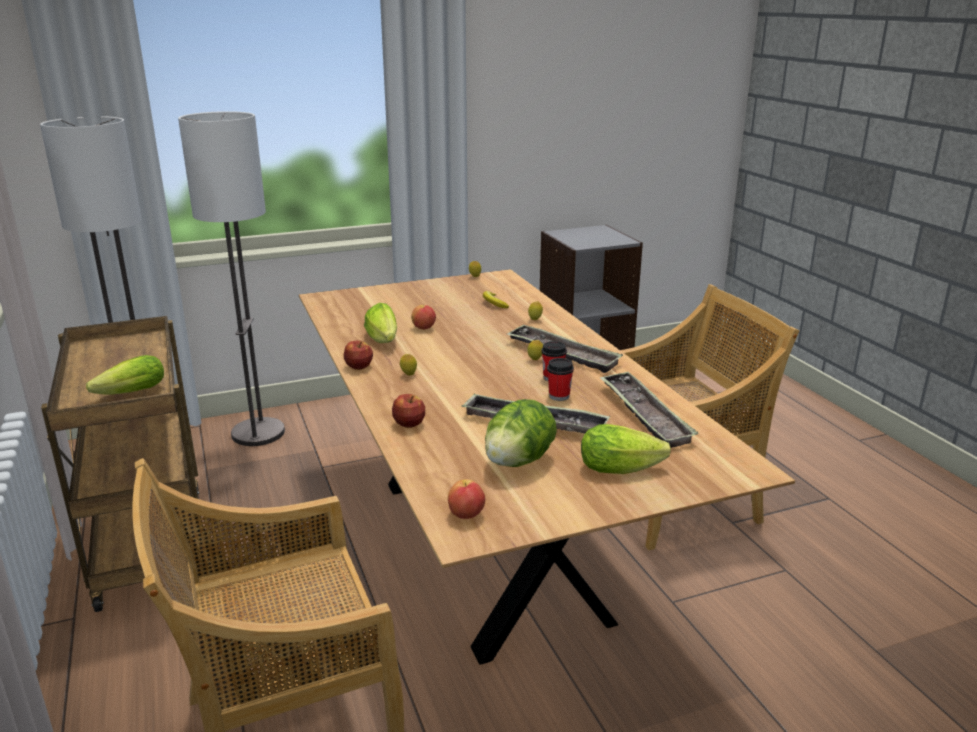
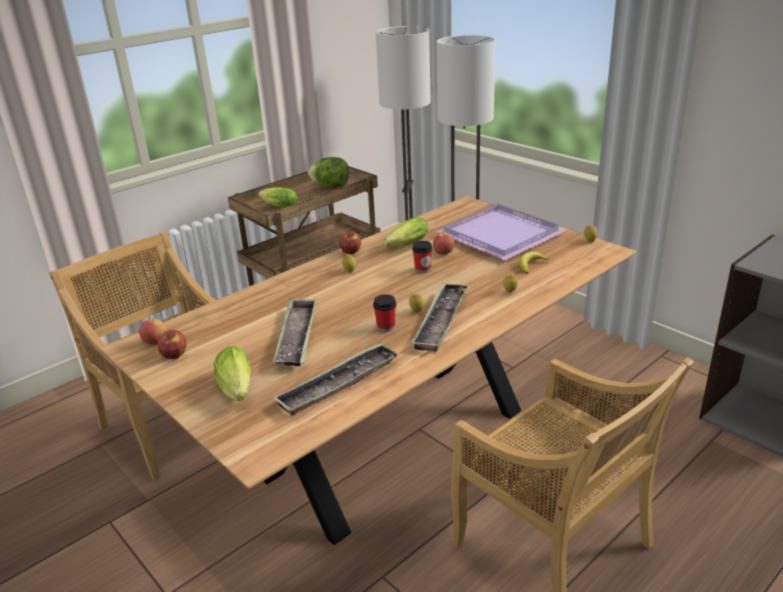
camera: 70 degrees right, 5 degrees up
apple [392,394,425,428] -> apple moved to [157,330,186,359]
lettuce [485,399,557,467] -> lettuce moved to [308,157,349,188]
cup [547,358,574,401] -> cup moved to [412,240,432,273]
none -> purple tray [437,204,566,260]

